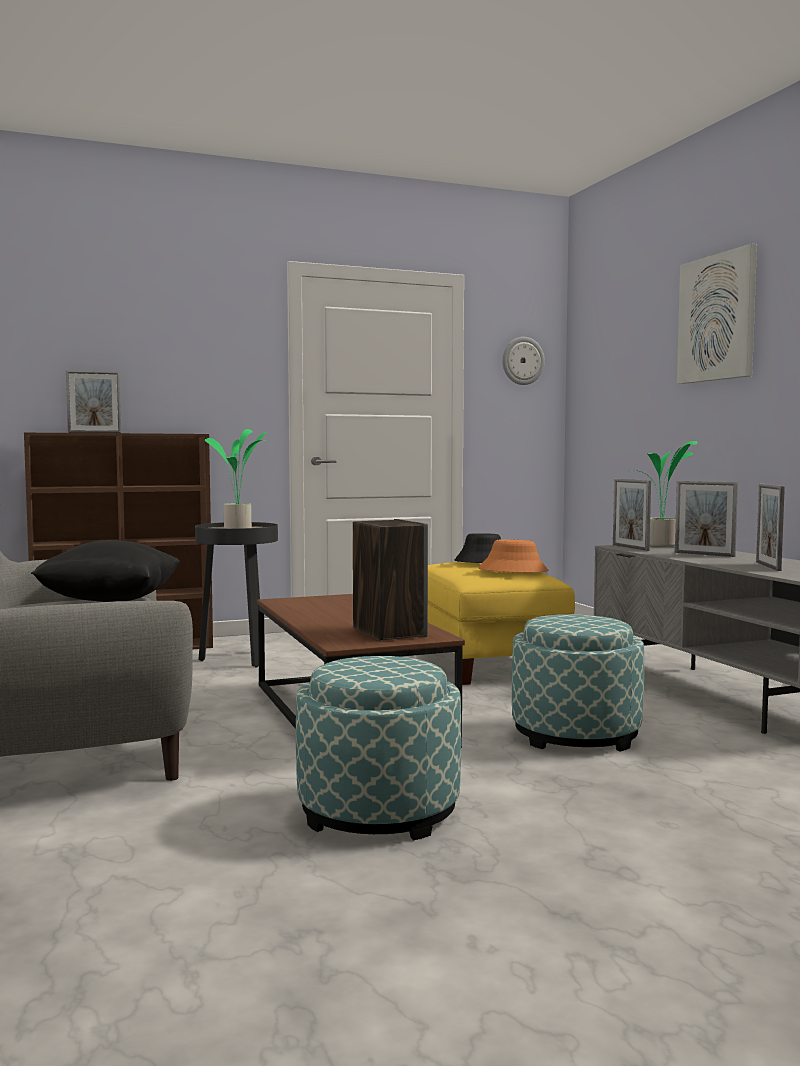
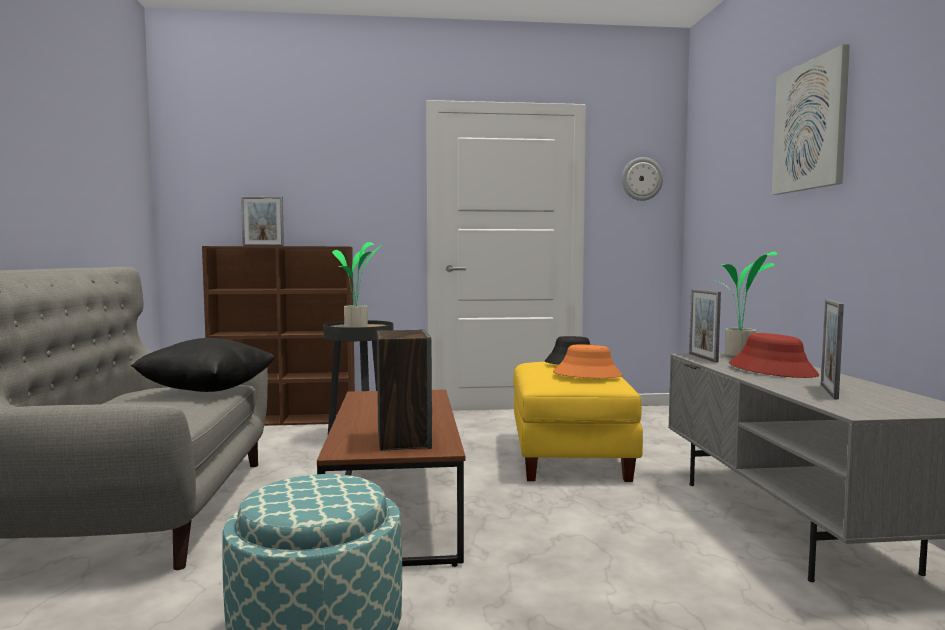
camera: 15 degrees right, 0 degrees up
ottoman [512,614,644,752] -> none
picture frame [675,481,738,557] -> red hat [729,333,819,378]

